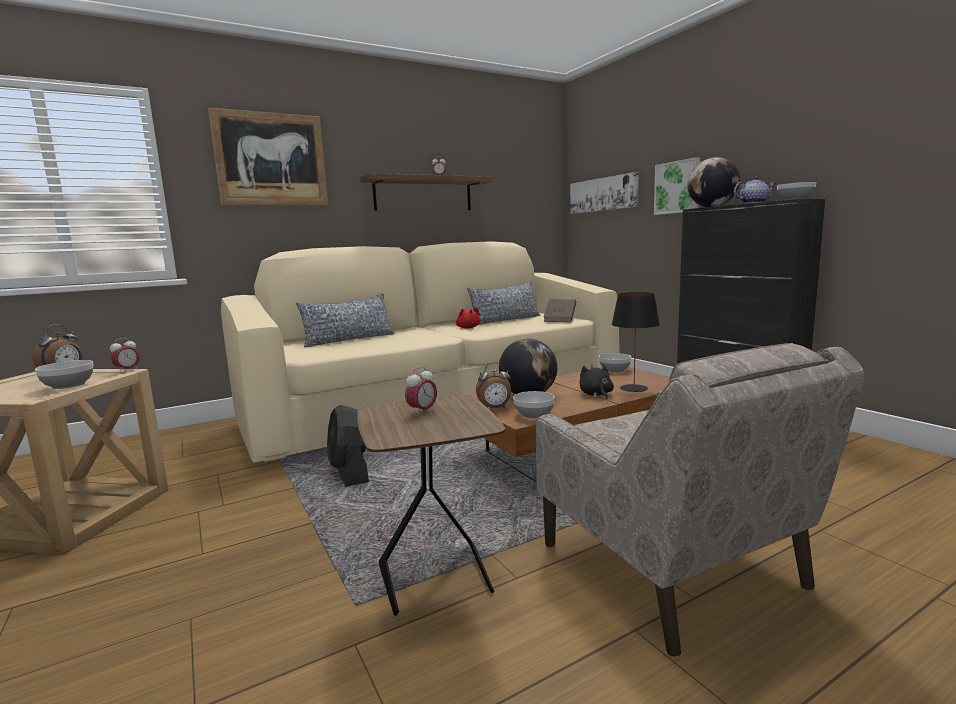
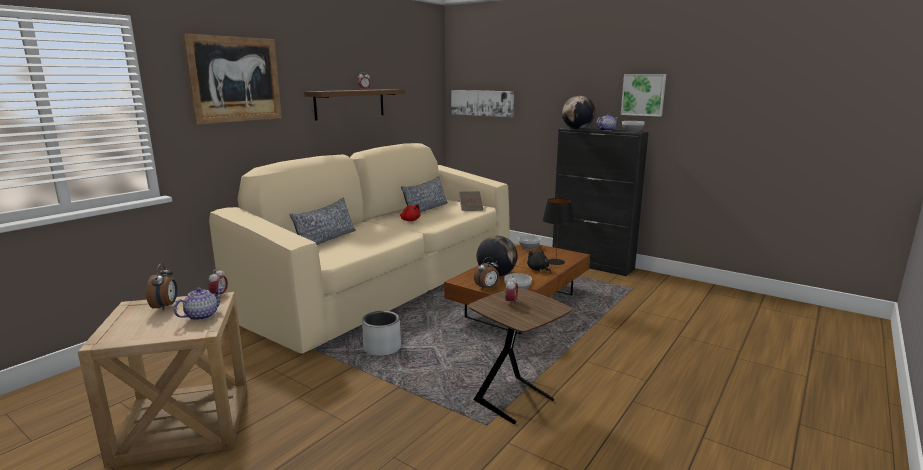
camera: 25 degrees left, 5 degrees up
bowl [35,360,93,389] -> teapot [174,287,223,321]
black fan [327,405,369,487] -> grey planter [362,311,401,356]
beige armchair [536,343,864,656] -> none
picture [654,157,700,215] -> picture moved to [621,74,666,117]

